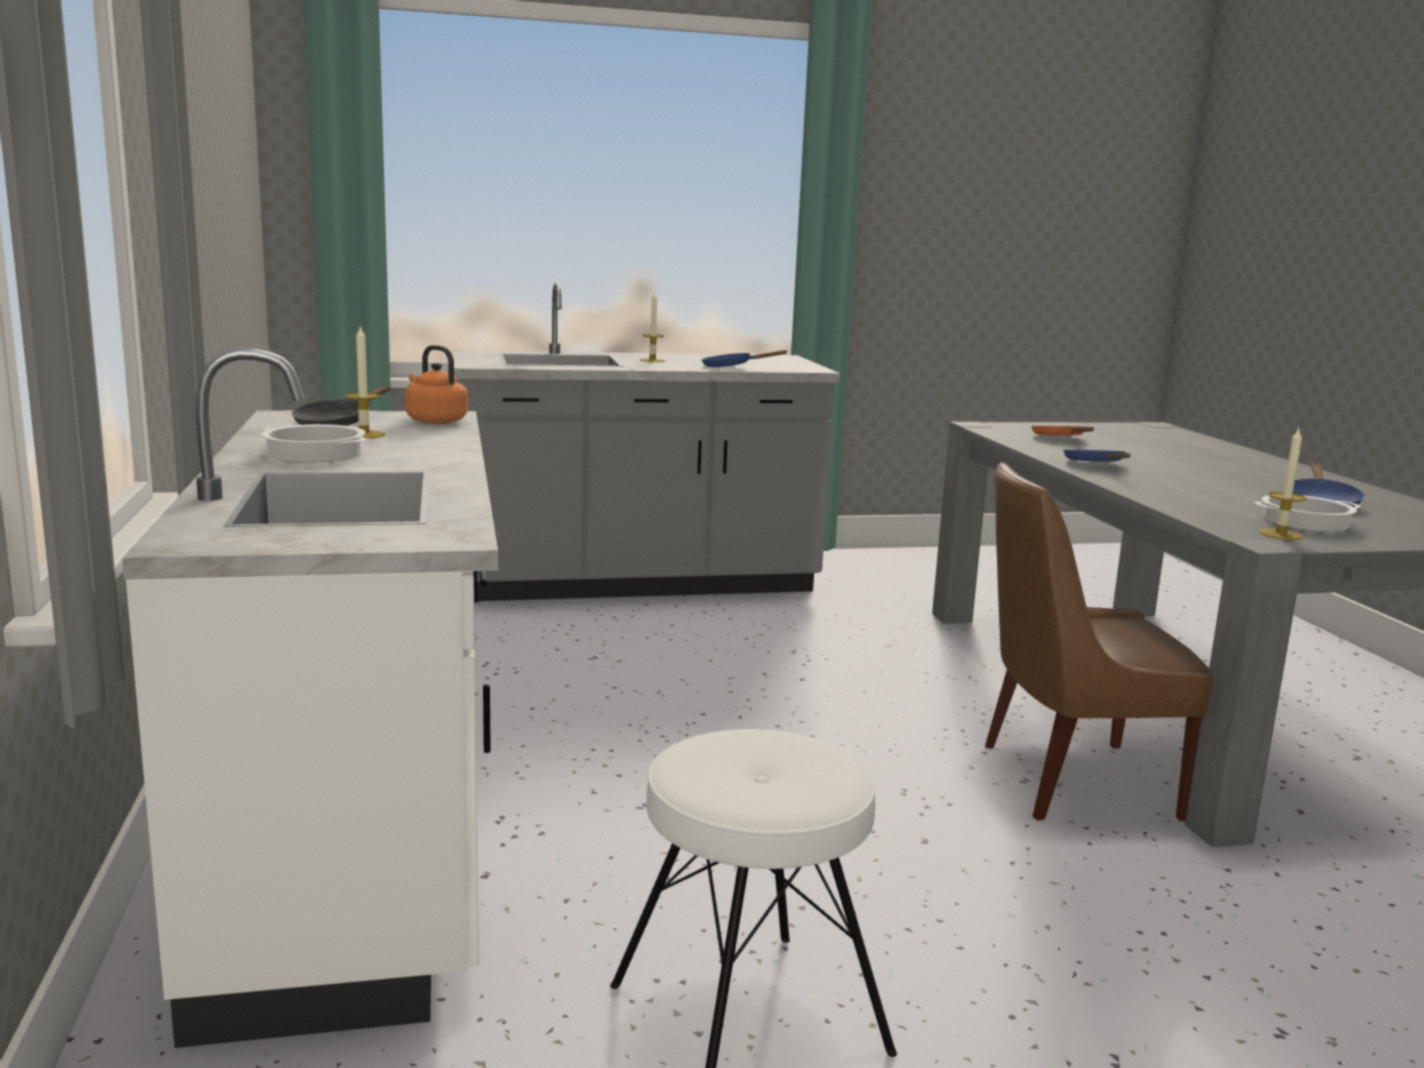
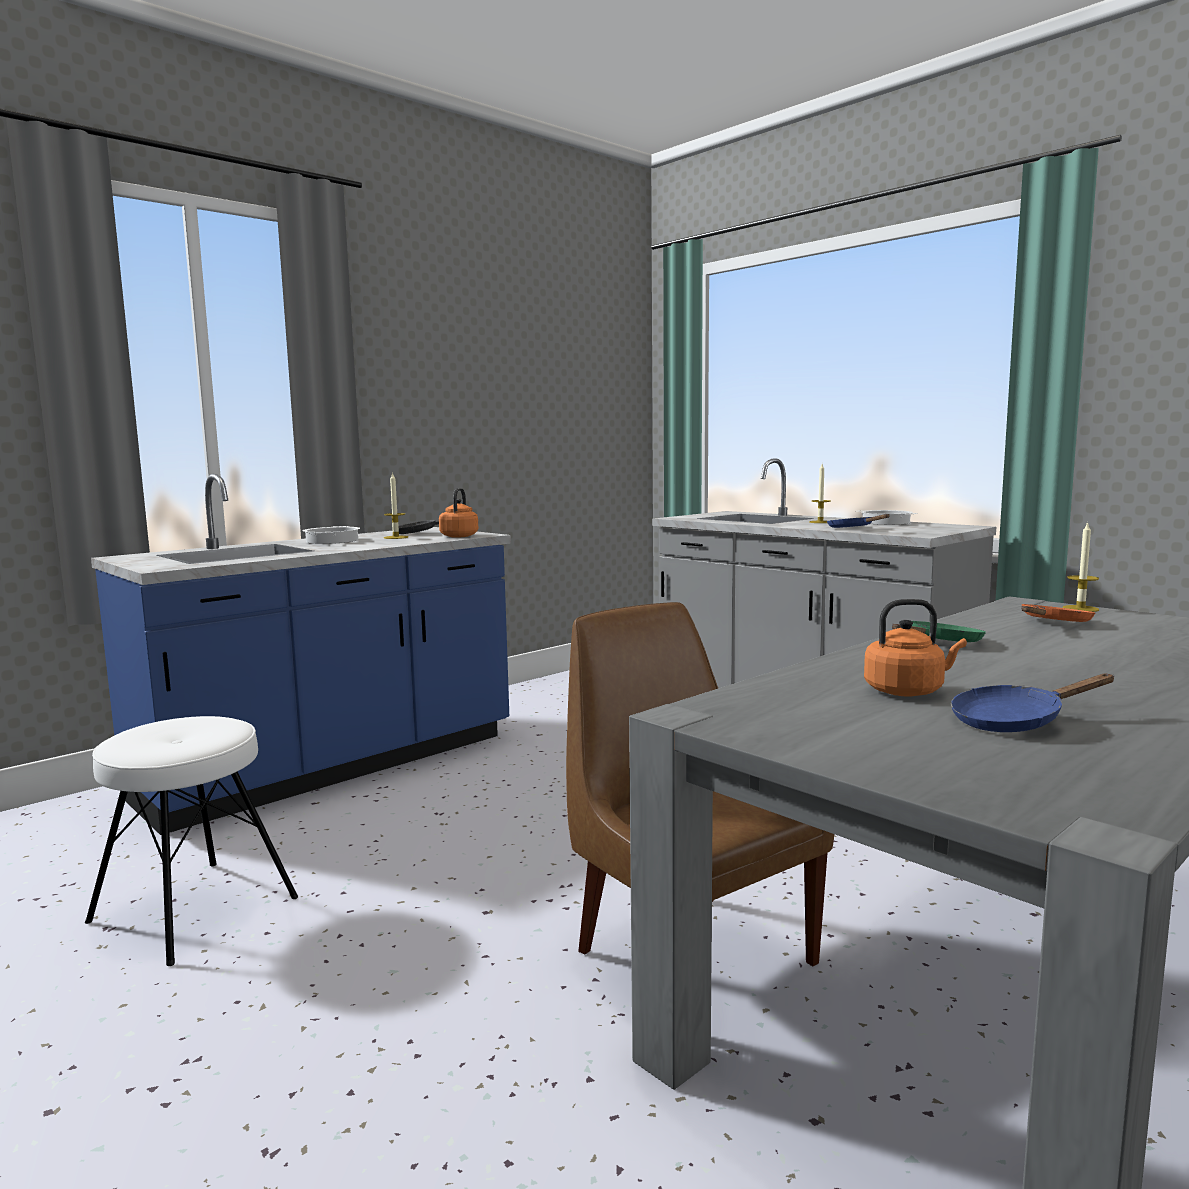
camera: 60 degrees right, 5 degrees down
white counter [122,348,498,1048] -> blue counter [91,474,511,835]
blue frying pan [1063,450,1130,462] -> green frying pan [892,621,986,642]
cooking pot [1254,495,1361,532] -> cooking pot moved to [857,510,918,525]
candle [1259,428,1307,540] -> candle moved to [1062,521,1099,612]
none -> orange kettle [864,599,967,696]

